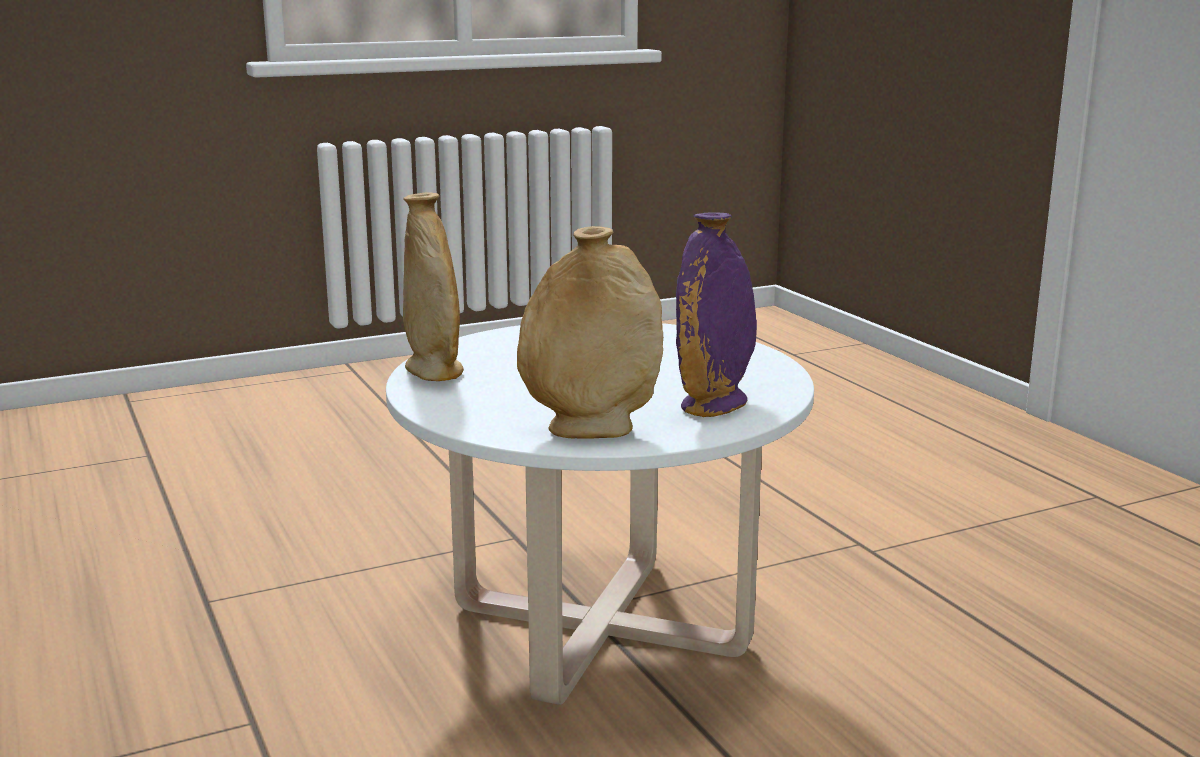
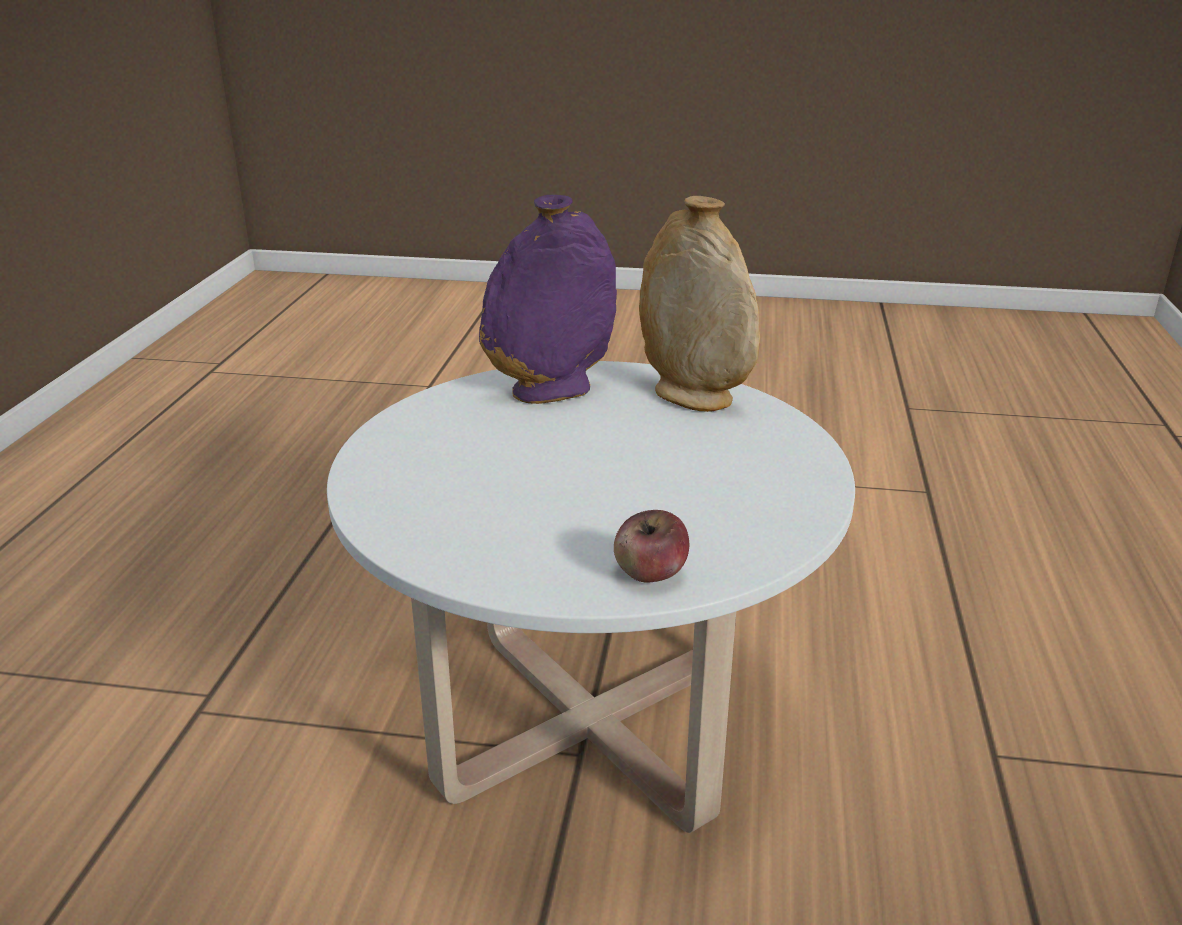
camera: 145 degrees left, 10 degrees up
beige vase [403,193,464,381] -> none
none -> apple [614,510,689,582]

